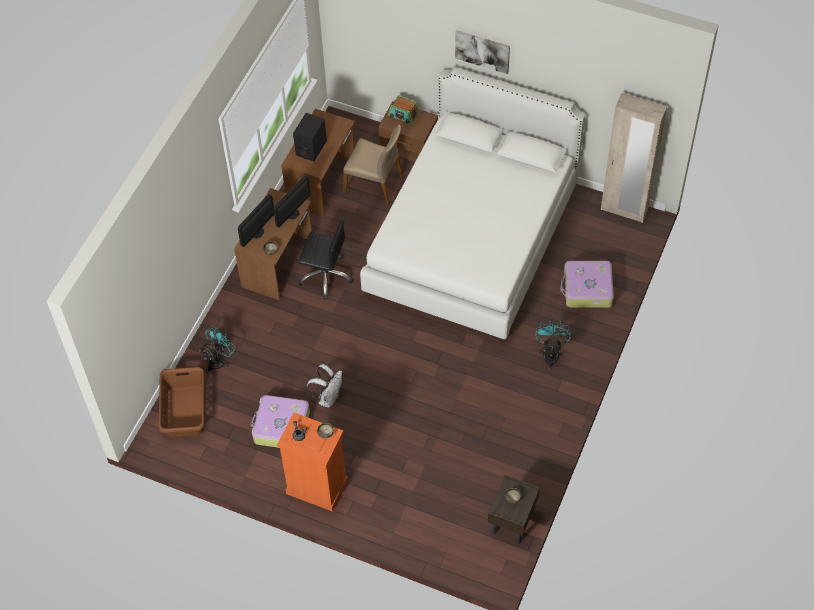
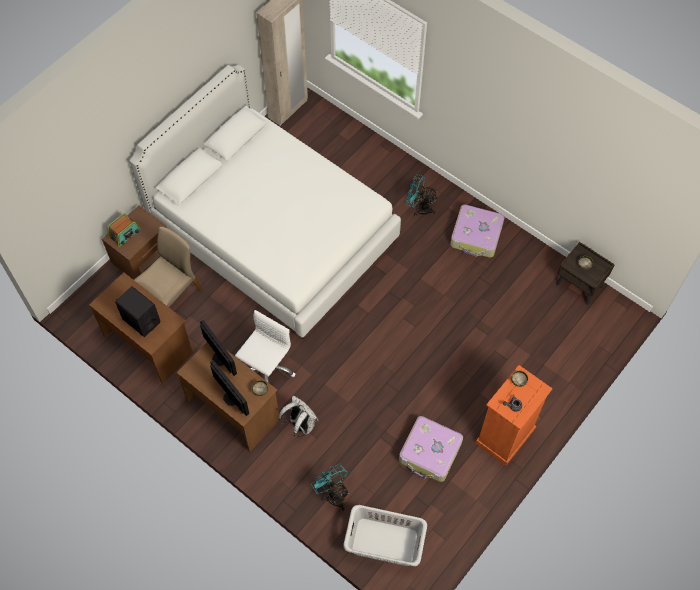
camera: 75 degrees left, 5 degrees up
brown laundry basket [159,367,204,437] -> grey laundry basket [344,505,427,566]
black office chair [298,220,353,299] -> white office chair [235,310,295,383]
white backpack [307,364,342,408] -> white backpack moved to [279,395,318,438]
picture [455,30,510,74] -> none
suitcase [560,261,614,307] -> suitcase moved to [450,204,505,258]

